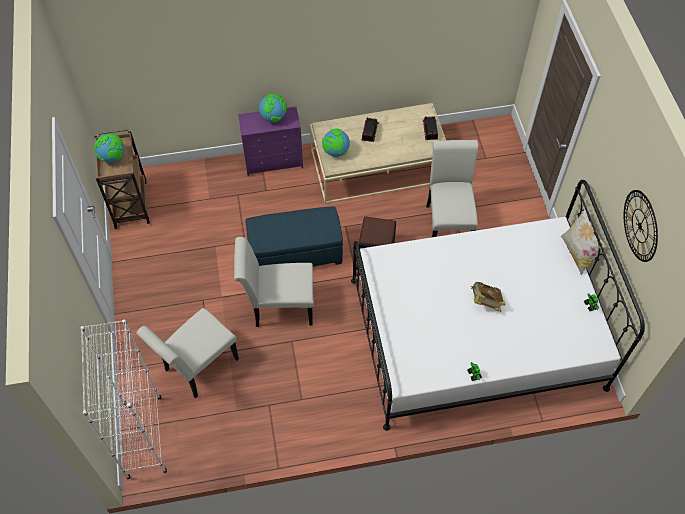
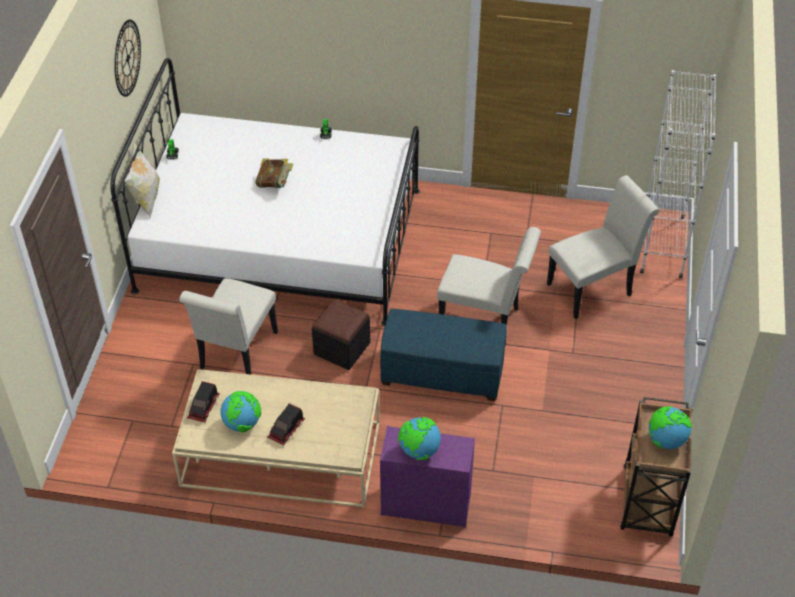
camera: 160 degrees left, 10 degrees down
globe [322,129,350,157] -> globe moved to [220,391,261,433]

